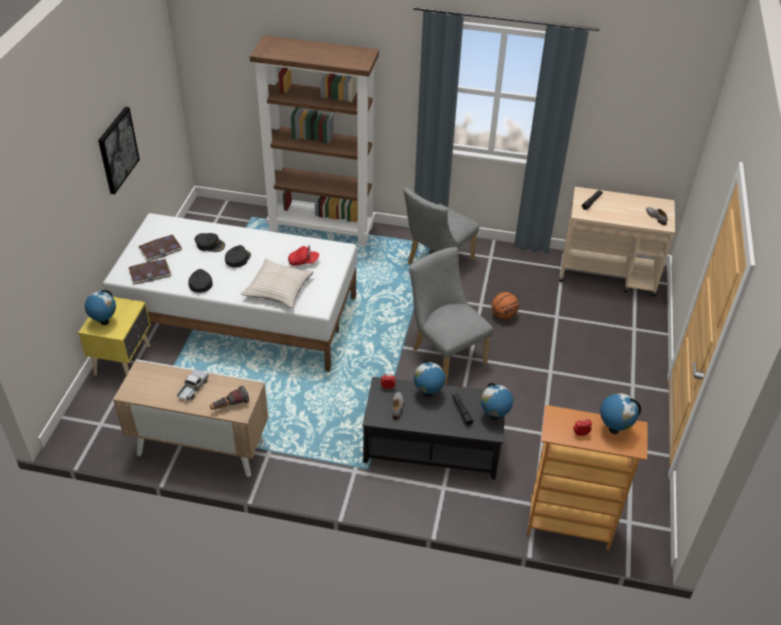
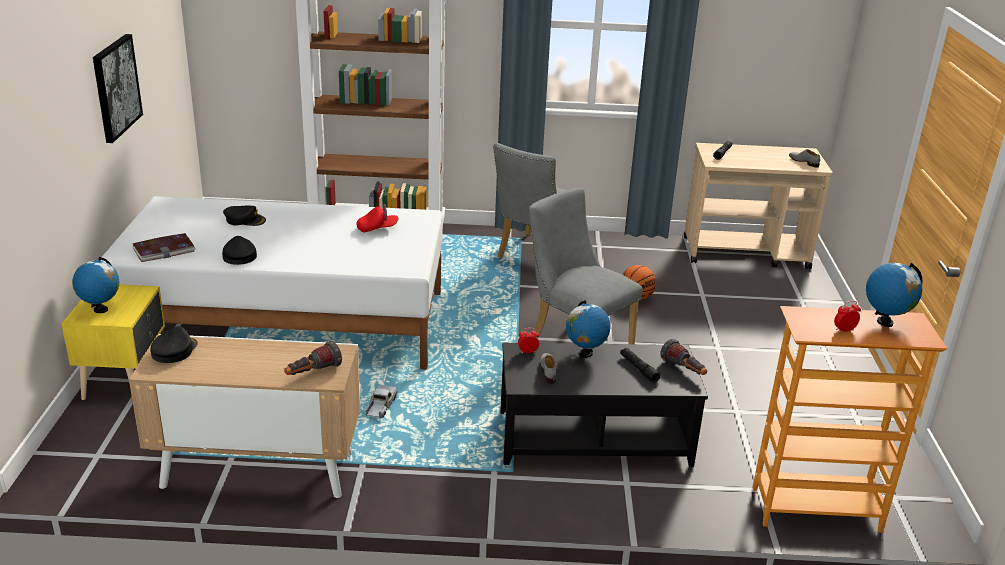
camera: 10 degrees left, 15 degrees down
book [139,235,182,261] -> none
toy truck [177,369,208,400] -> toy truck moved to [365,385,398,419]
black cap [225,245,251,267] -> black cap moved to [150,326,198,363]
beige pillow [241,259,314,308] -> none
globe [481,383,513,420] -> flashlight [660,339,707,375]

